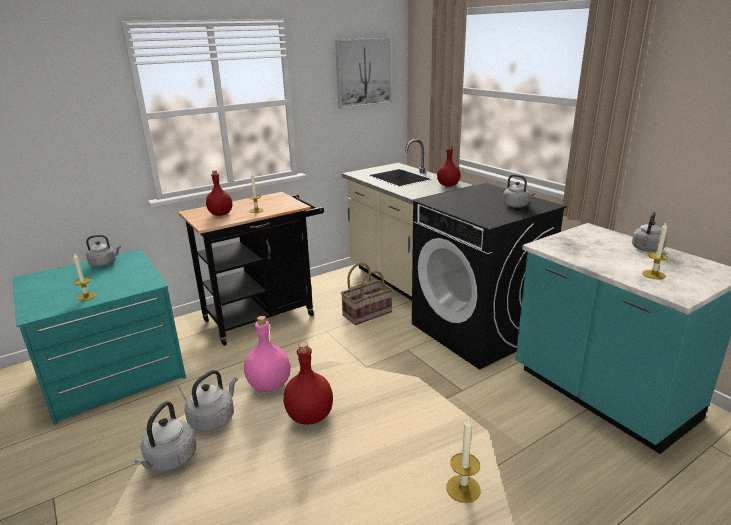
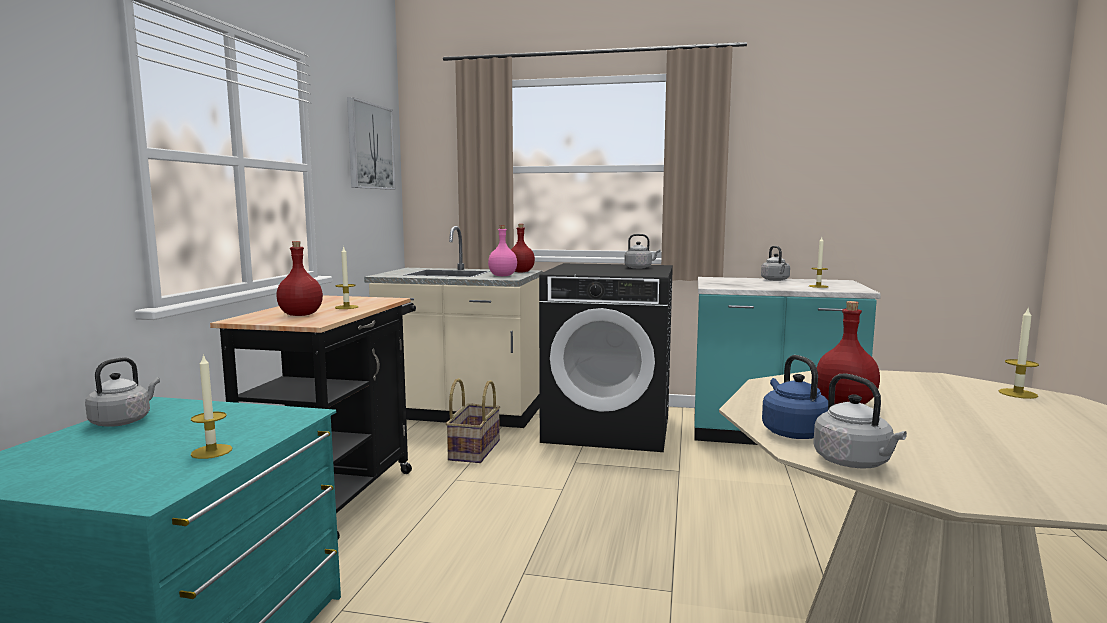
camera: 45 degrees left, 15 degrees down
grey kettle [184,370,238,432] -> blue kettle [762,355,828,439]
pink bottle [244,316,291,392] -> pink bottle moved to [488,225,517,276]

